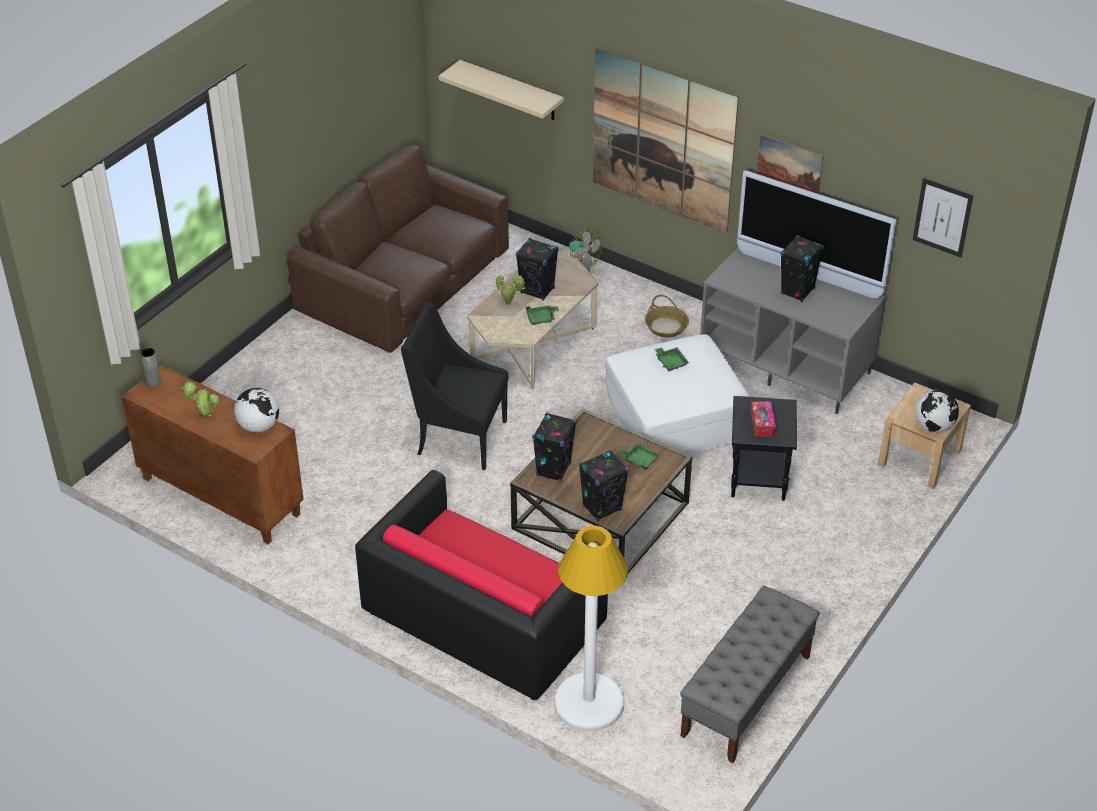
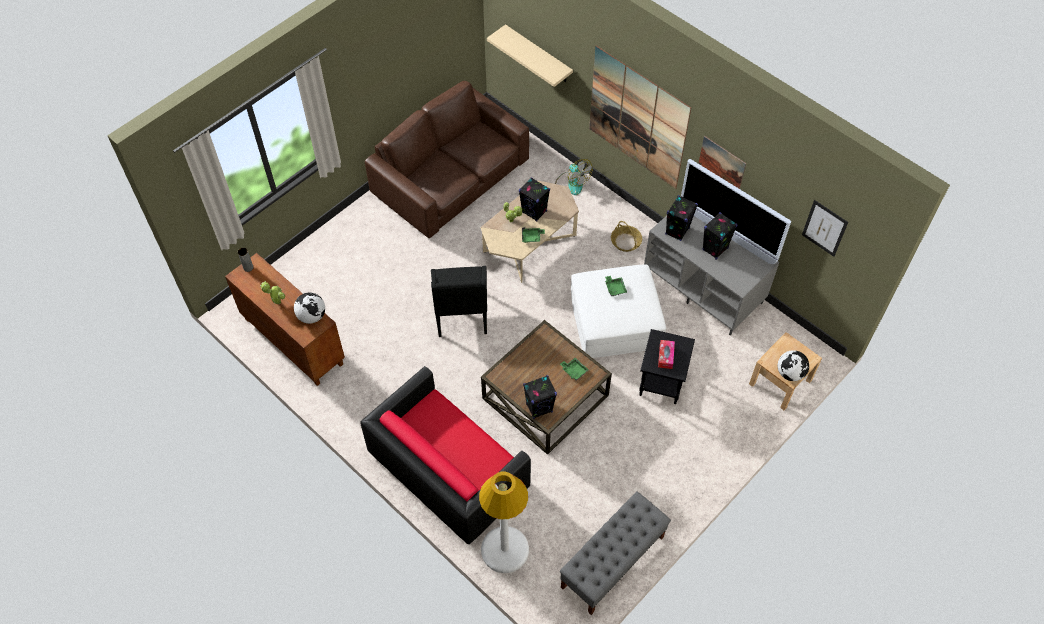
camera: 10 degrees right, 15 degrees up
black armchair [401,302,508,470] -> black armchair turned 120 degrees counterclockwise [431,266,487,337]
black speaker [532,412,577,482] -> black speaker moved to [665,195,698,241]

